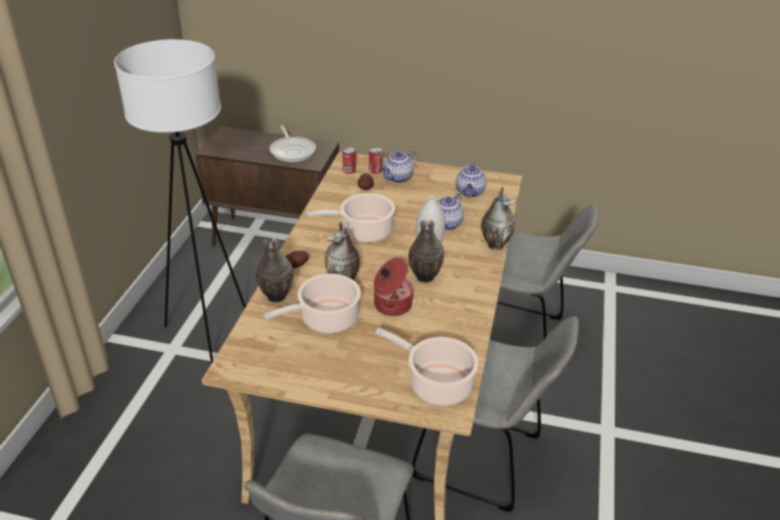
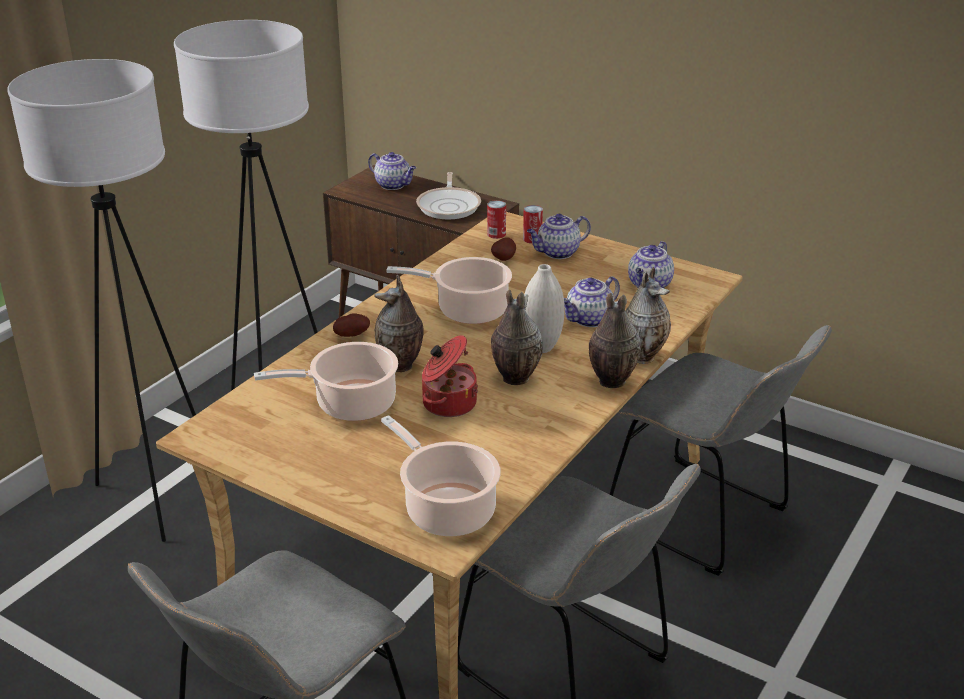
camera: 20 degrees right, 5 degrees down
vase [256,238,293,303] -> vase moved to [589,293,641,388]
none -> white floor lamp [7,59,196,542]
none -> teapot [368,152,416,190]

